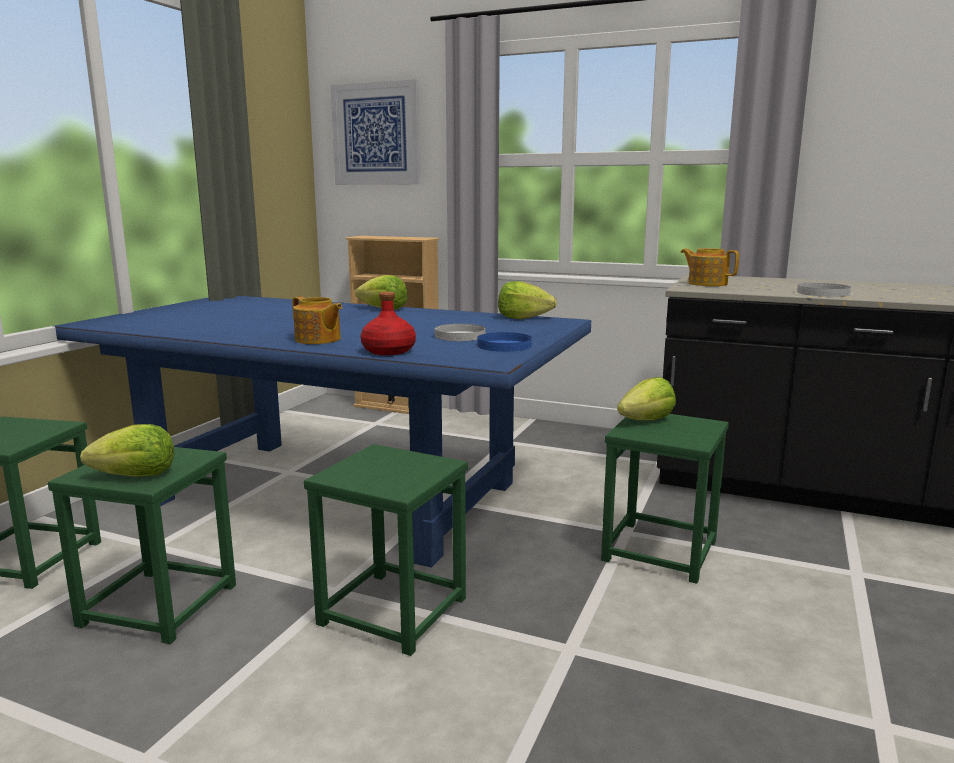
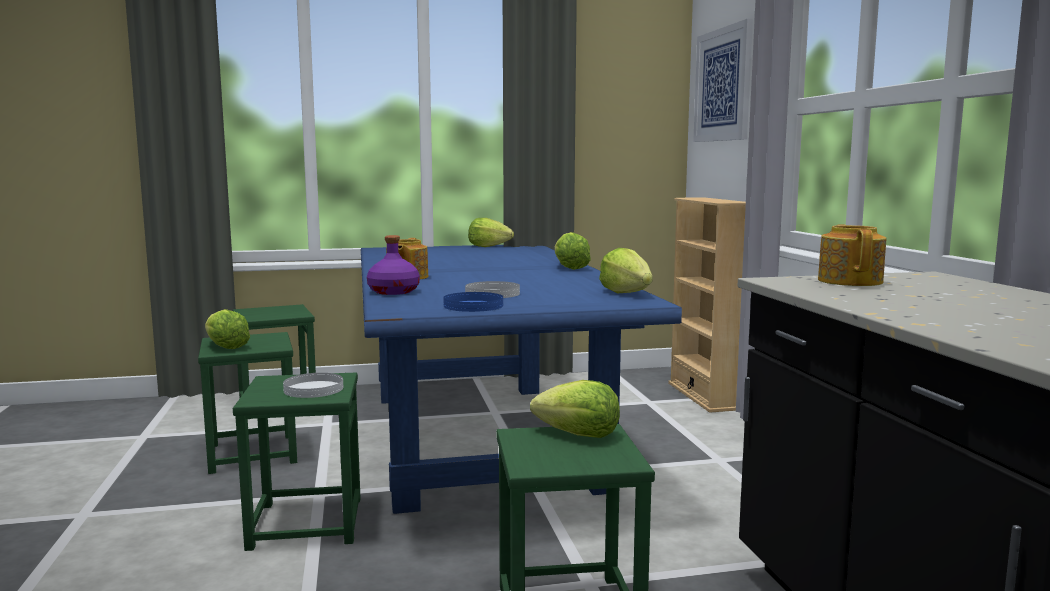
camera: 55 degrees right, 5 degrees down
red bottle [360,292,416,355] -> purple bottle [367,235,420,295]
white plate [797,283,851,297] -> white plate moved to [283,373,343,398]
none -> lettuce [468,218,514,247]

